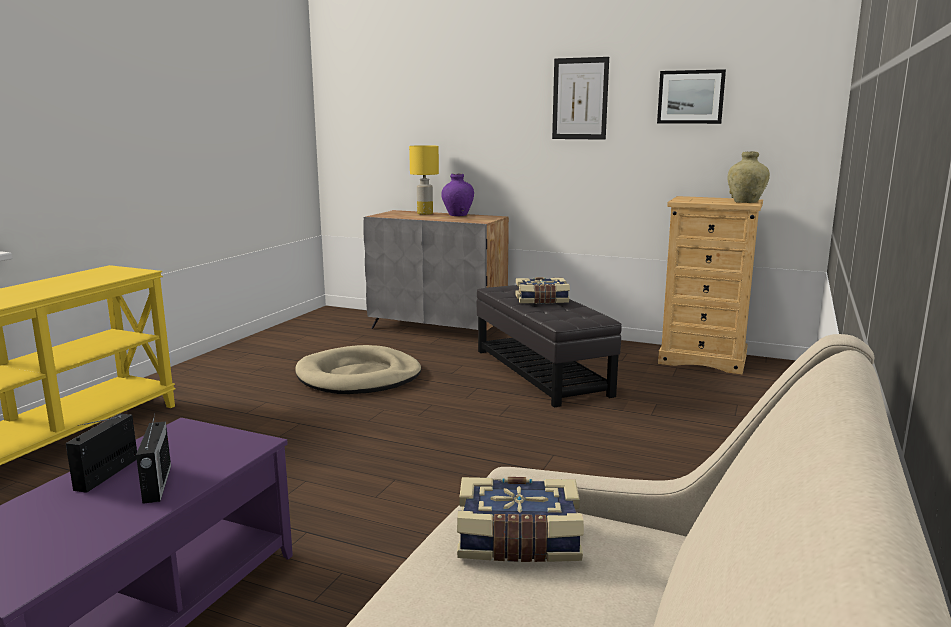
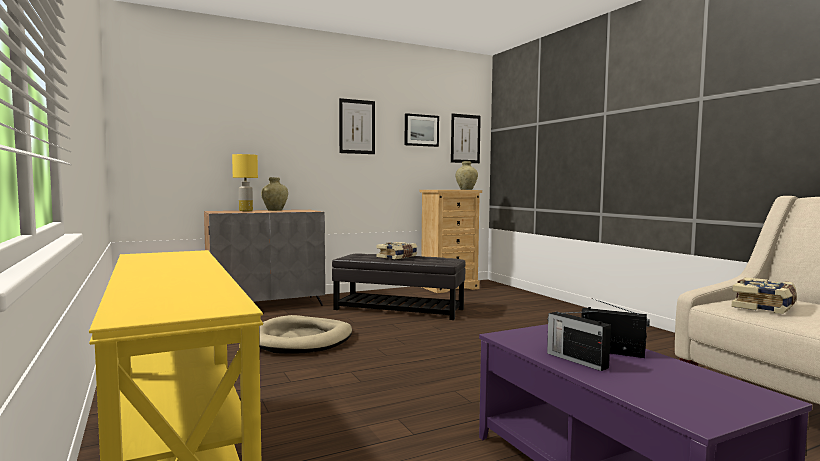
camera: 50 degrees left, 10 degrees down
purple vase [441,173,474,216] -> beige vase [261,177,288,211]
none -> picture [451,113,481,163]

